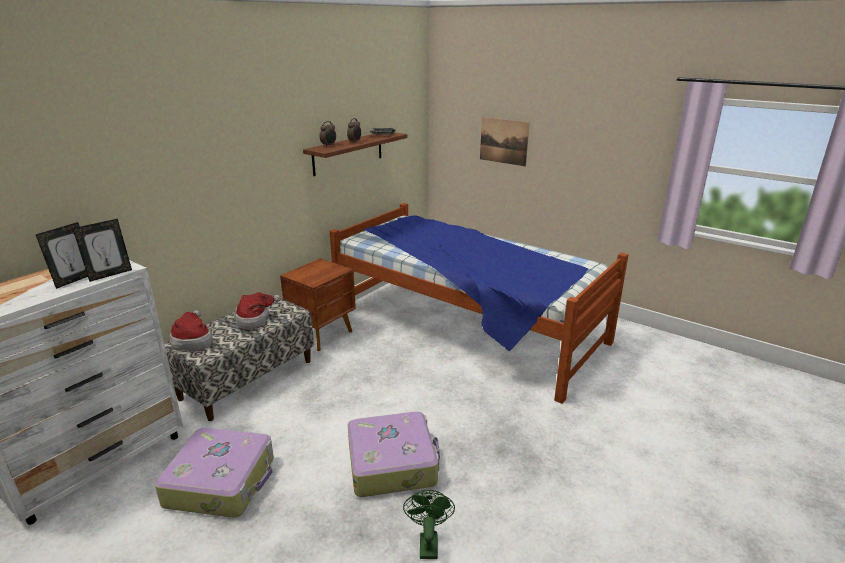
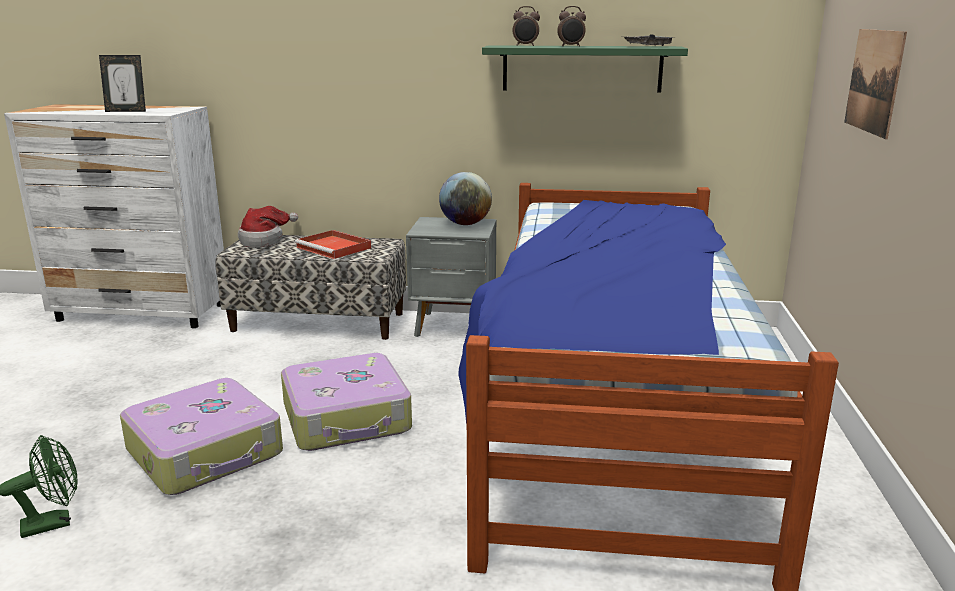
camera: 60 degrees right, 5 degrees down
picture frame [73,219,132,282] -> none
suitcase [155,428,274,518] -> suitcase moved to [281,353,412,451]
hat [234,292,281,330] -> red tray [295,230,371,259]
brown nightstand [280,258,356,351] -> grey nightstand [406,217,497,337]
brown shelf [303,132,407,176] -> green shelf [482,45,688,92]
none -> globe [439,172,492,225]

